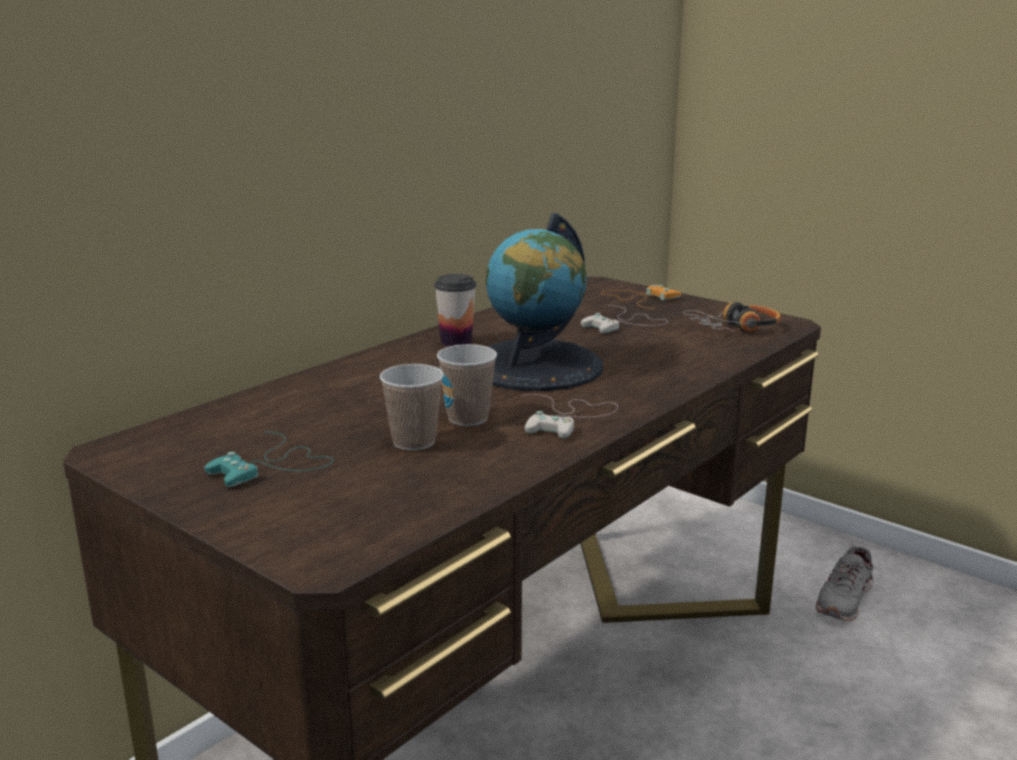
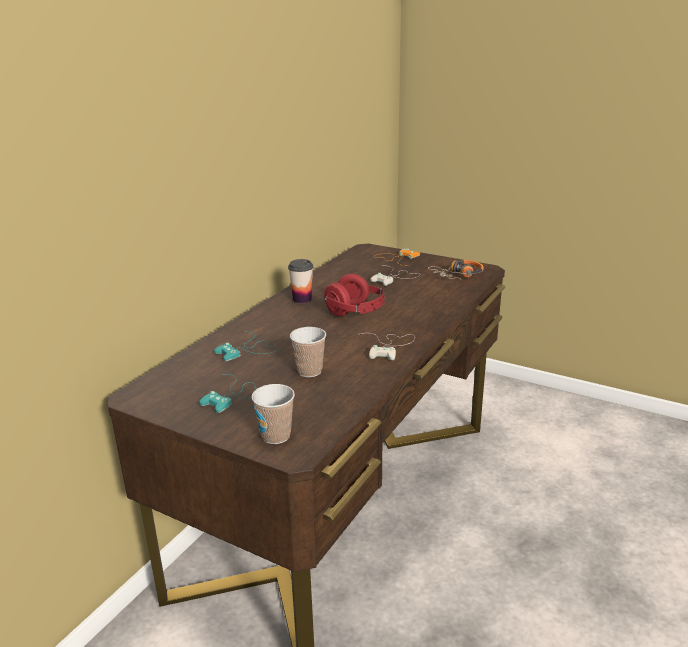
camera: 10 degrees left, 5 degrees up
cup [437,344,497,426] -> cup moved to [251,384,295,444]
globe [486,213,603,391] -> red headphones [323,274,386,317]
grey shoe [816,546,874,621] -> none
none -> turquoise game controller [214,331,279,361]

